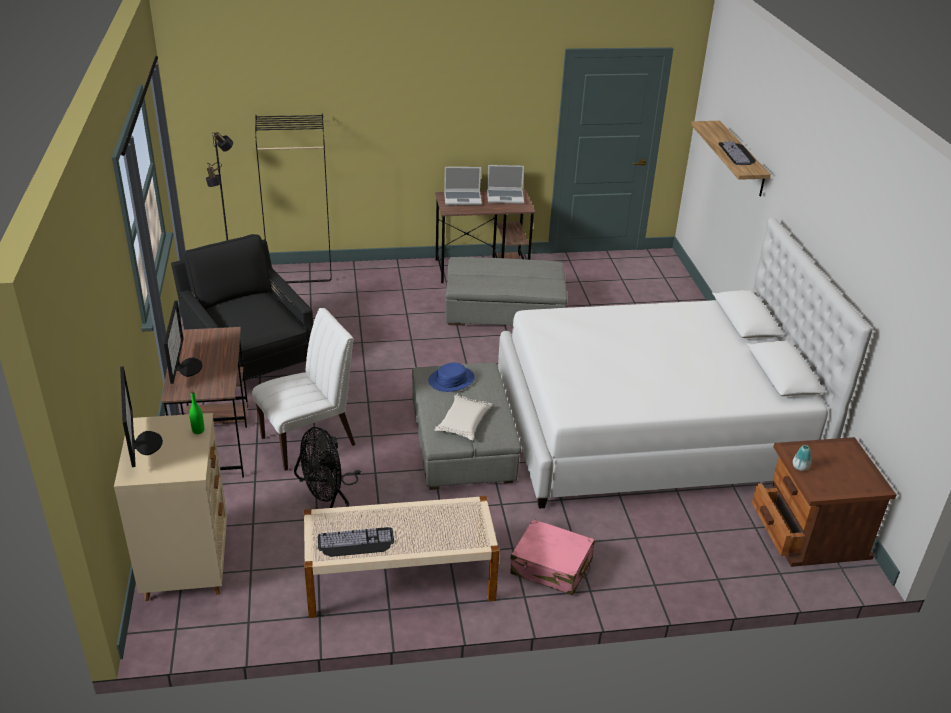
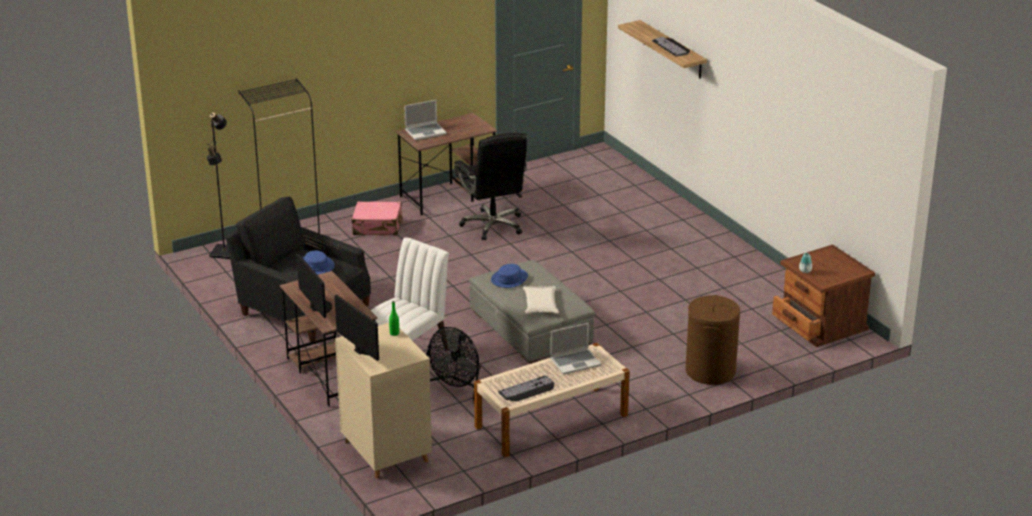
camera: 20 degrees left, 5 degrees down
grey ottoman [445,257,567,326] -> black office chair [454,133,527,241]
laptop [487,165,524,204] -> laptop moved to [550,323,601,374]
white bed [498,217,872,509] -> none
pink suitcase [510,519,595,596] -> pink suitcase moved to [352,202,403,235]
none -> blue hat [302,251,335,275]
none -> brown laundry basket [686,295,740,385]

